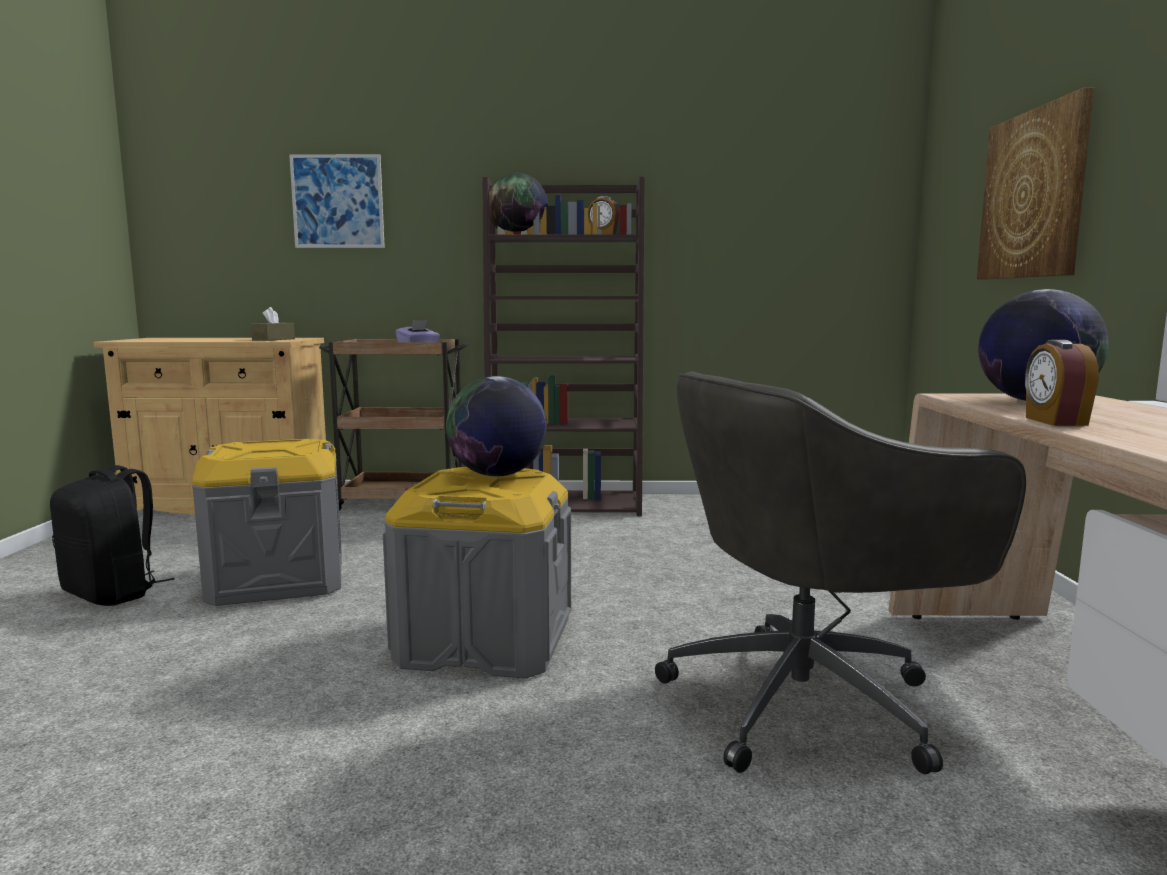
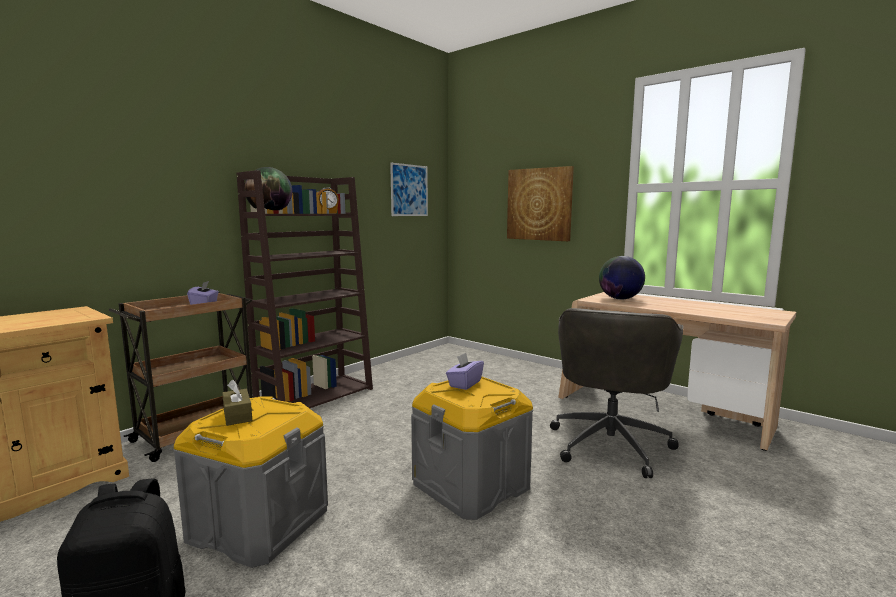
camera: 50 degrees left, 0 degrees up
brown tissue box [251,307,295,341] -> brown tissue box moved to [222,380,252,426]
picture [289,154,385,248] -> picture moved to [390,163,428,216]
globe [446,376,547,477] -> purple tissue box [446,353,484,390]
alarm clock [1025,340,1099,426] -> none

